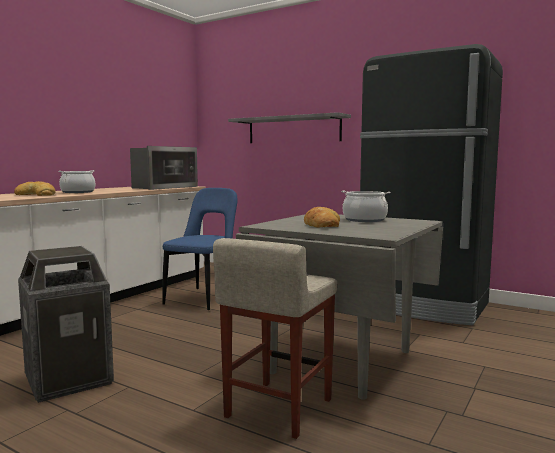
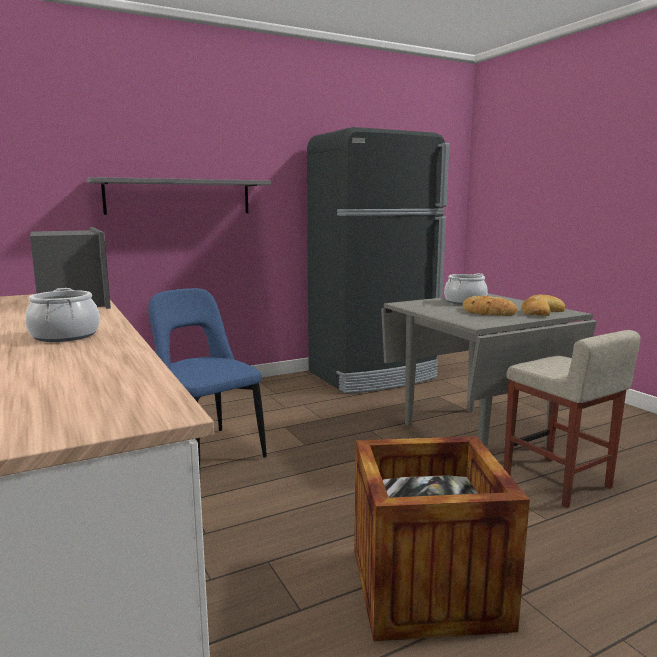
camera: 60 degrees left, 5 degrees up
bread [14,181,56,196] -> bread moved to [522,294,565,316]
trash can [18,246,114,403] -> crate [354,436,530,642]

